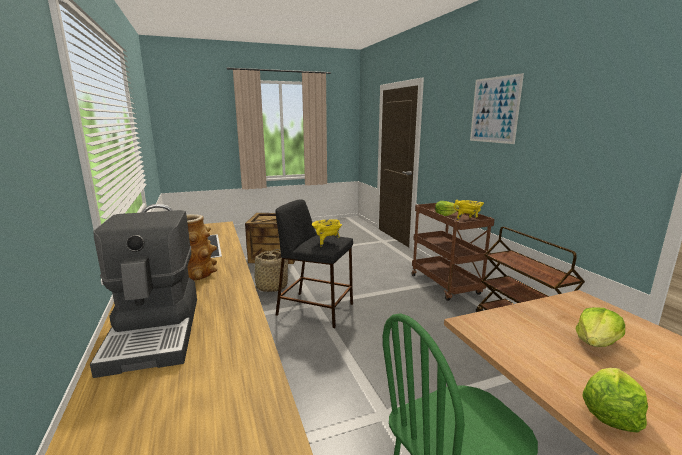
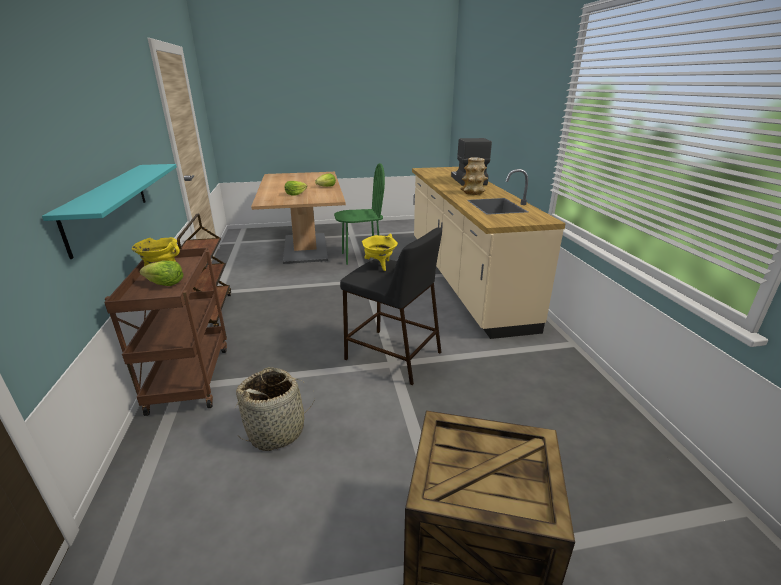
camera: 170 degrees left, 10 degrees up
basket [254,249,289,292] -> basket moved to [235,367,315,451]
picture [470,73,524,144] -> none
none -> turquoise shelf [42,164,177,259]

